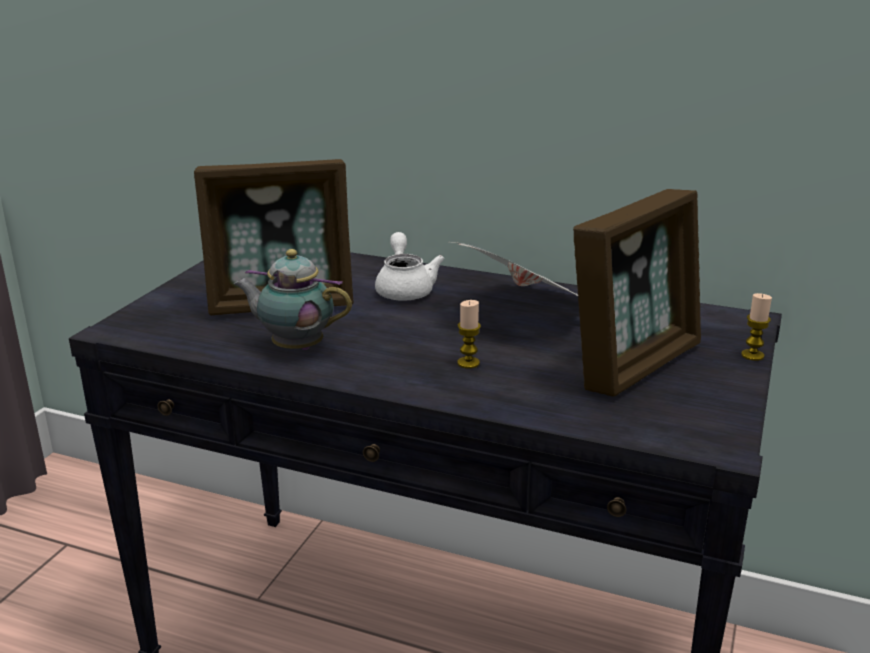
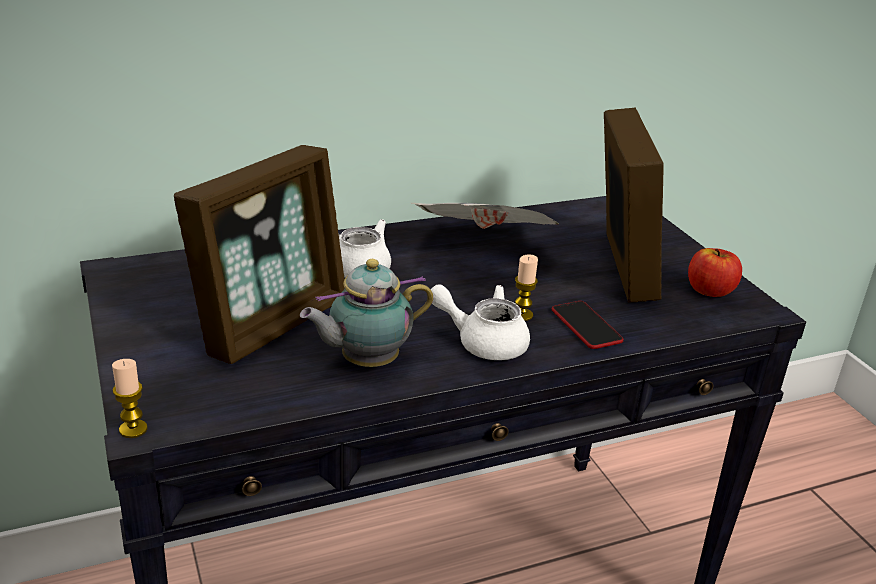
camera: 45 degrees left, 5 degrees up
candle [741,293,772,361] -> candle moved to [112,359,148,438]
none -> white teapot [430,284,530,360]
none -> phone [552,301,624,349]
none -> apple [688,248,742,297]

